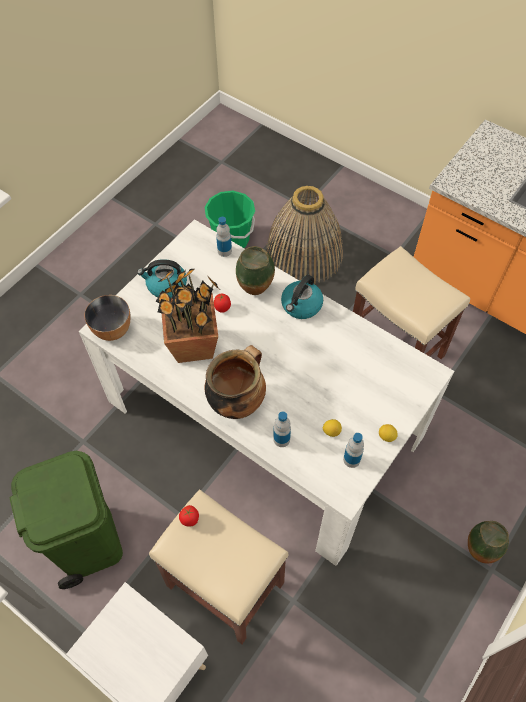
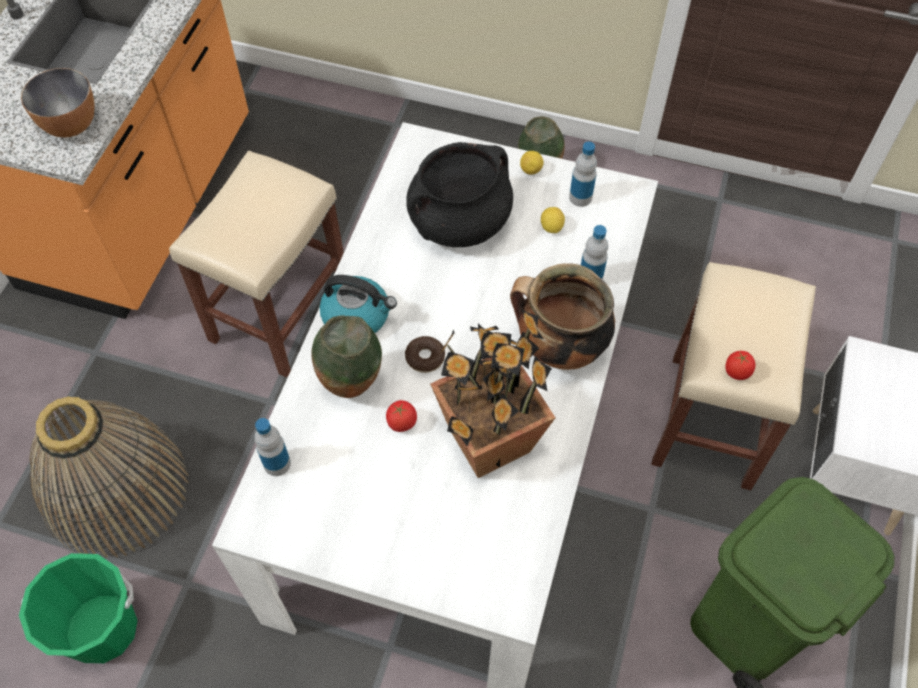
camera: 110 degrees left, 0 degrees up
bowl [84,295,131,341] -> bowl moved to [21,68,95,138]
kettle [137,259,187,298] -> none
none -> donut [405,336,445,373]
none -> black cooking pot [406,142,513,247]

